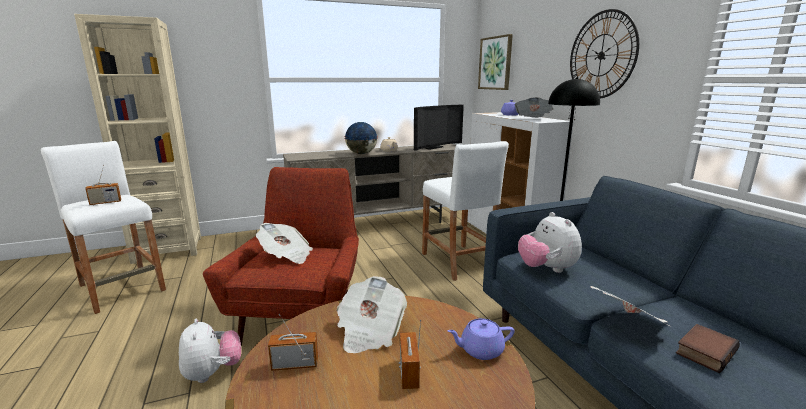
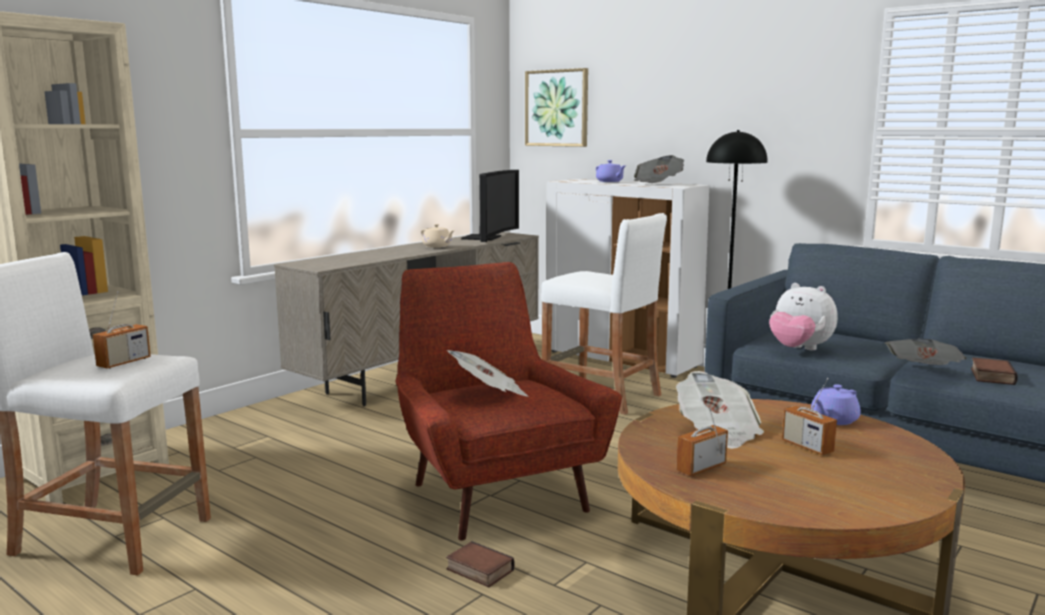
camera: 30 degrees left, 5 degrees down
plush toy [179,319,241,383] -> book [446,541,515,587]
globe [344,122,378,154] -> none
wall clock [570,9,639,99] -> none

